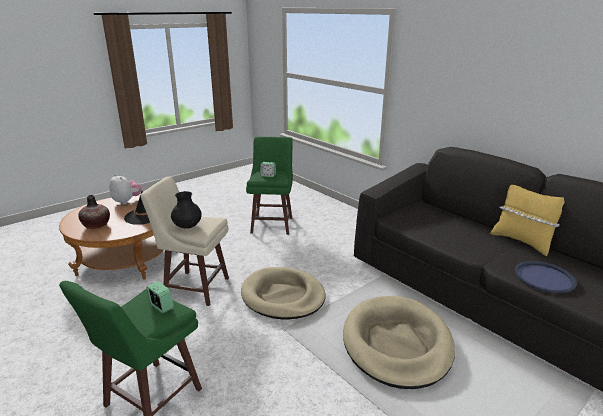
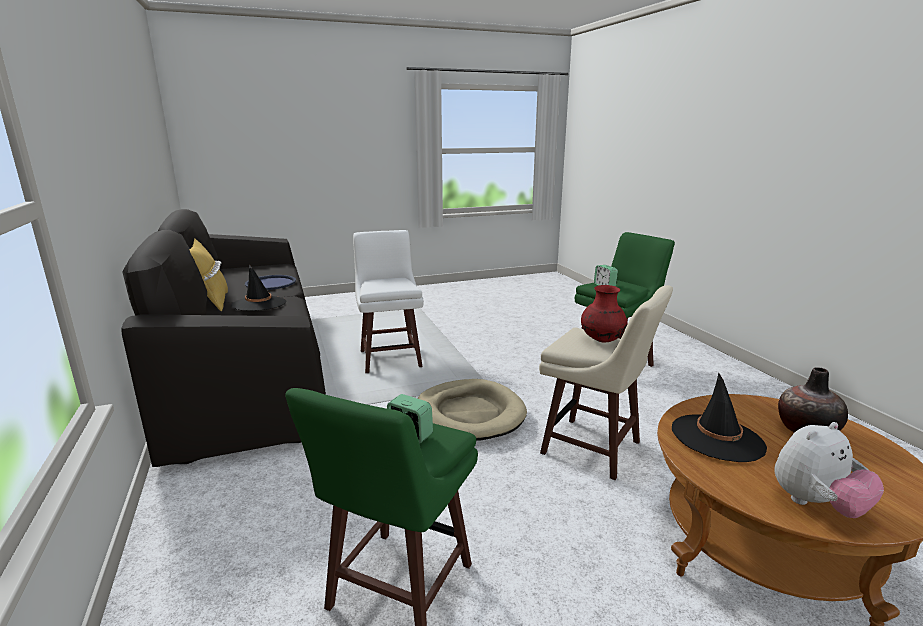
camera: 160 degrees left, 5 degrees down
plush toy [109,174,142,205] -> plush toy turned 90 degrees counterclockwise [774,422,884,518]
black vase [171,191,202,229] -> red vase [581,285,627,343]
beige dog bed [343,296,455,389] -> white stool [353,230,424,373]
none -> black hat [231,265,286,311]

